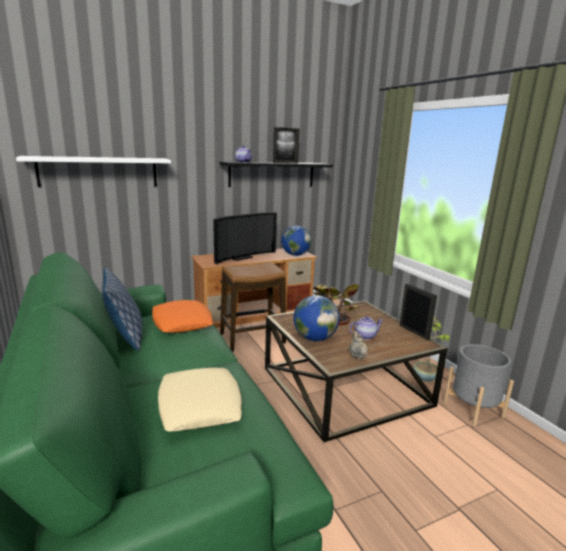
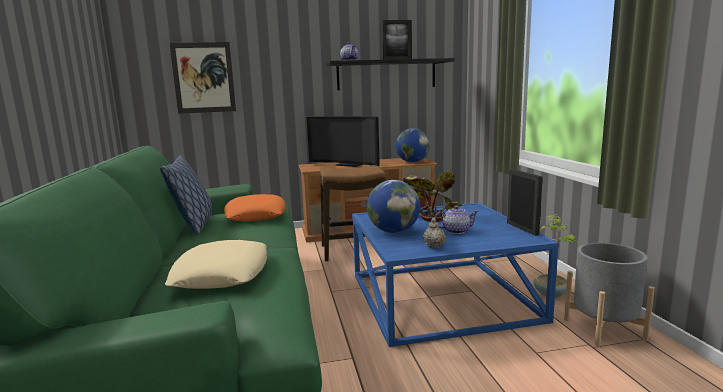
camera: 15 degrees right, 5 degrees down
white shelf [16,156,171,187] -> picture [169,42,236,114]
television [213,212,277,264] -> television turned 60 degrees clockwise [307,116,380,167]
brown coffee table [265,300,448,442] -> blue coffee table [352,203,559,347]

